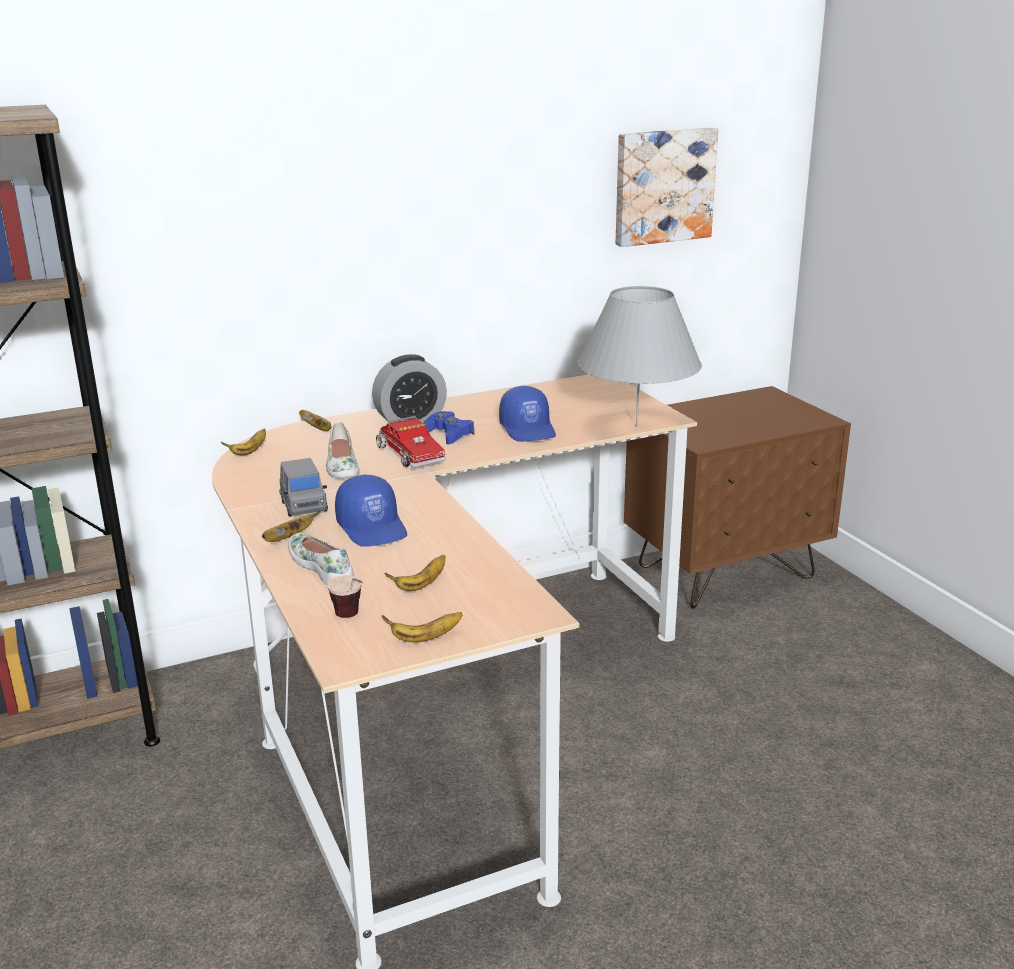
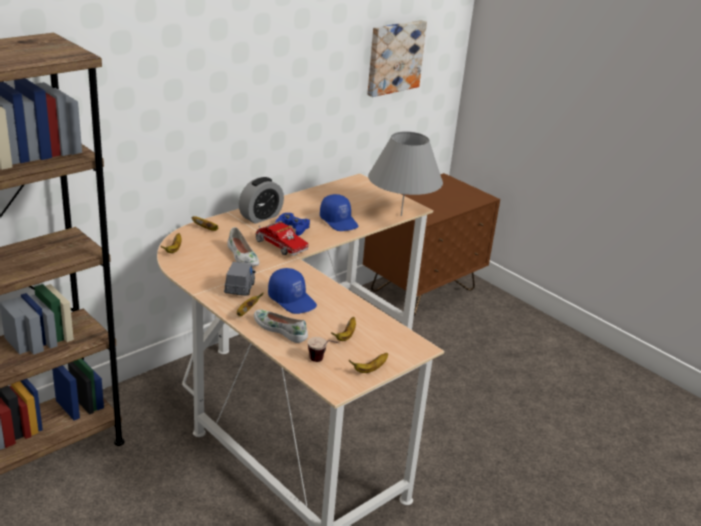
camera: 20 degrees left, 5 degrees up
grey toy car [279,458,328,517] -> grey toy car turned 135 degrees counterclockwise [224,262,255,296]

